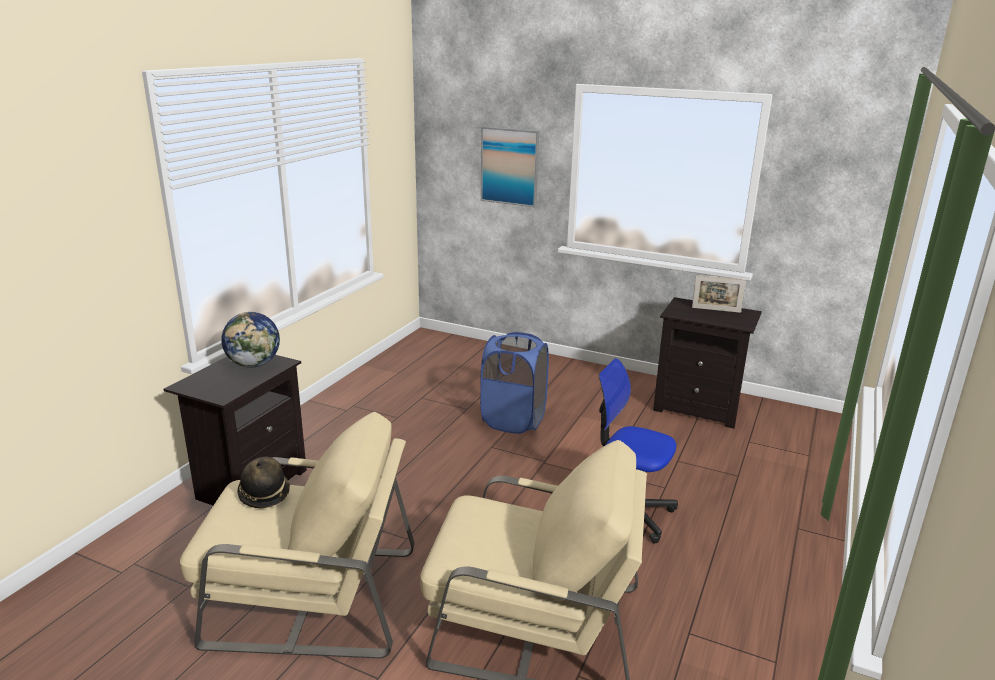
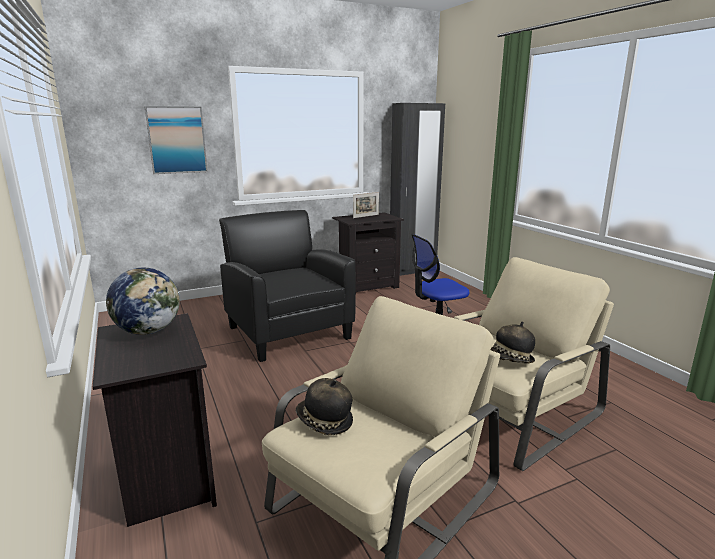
camera: 50 degrees left, 5 degrees down
blue laundry basket [480,332,549,434] -> black armchair [219,210,356,362]
none -> black wardrobe [390,103,445,276]
none -> hat [491,321,535,364]

